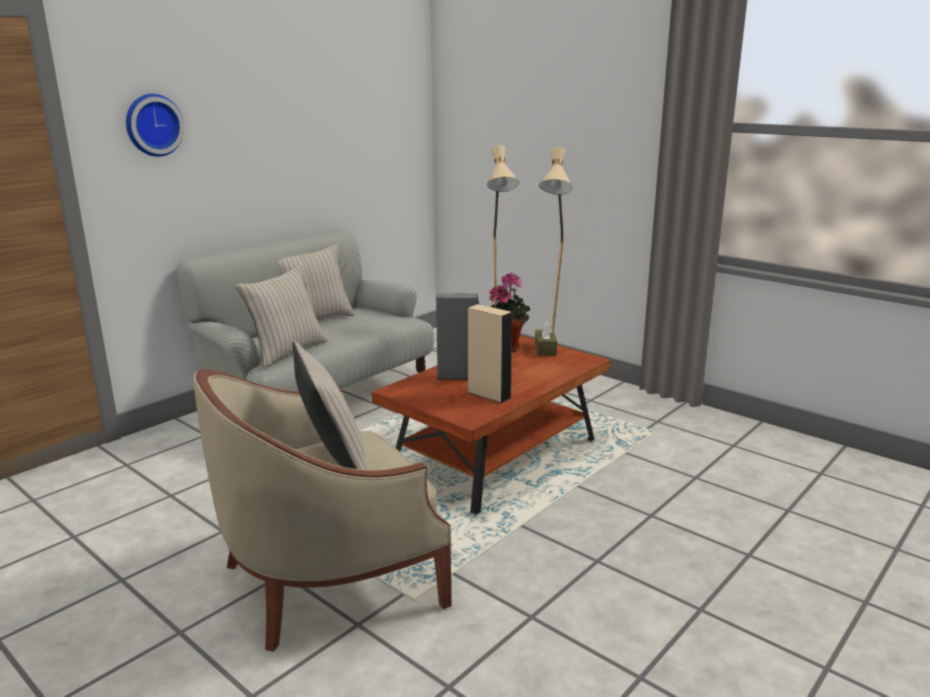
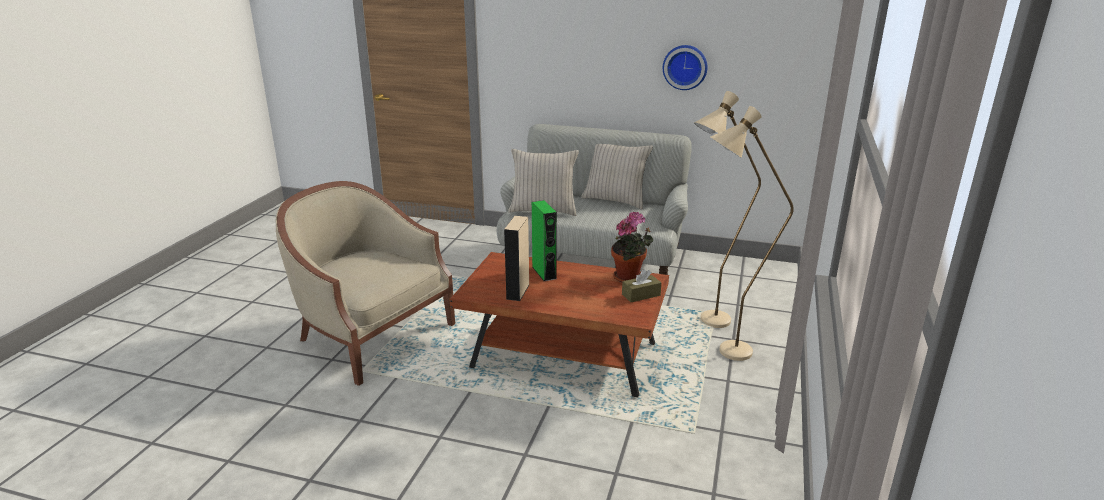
camera: 65 degrees right, 5 degrees up
wall clock [126,94,184,157] -> wall clock moved to [663,45,707,90]
beige pillow [292,341,366,470] -> none
grey speaker [436,293,479,380] -> green speaker [532,200,557,281]

